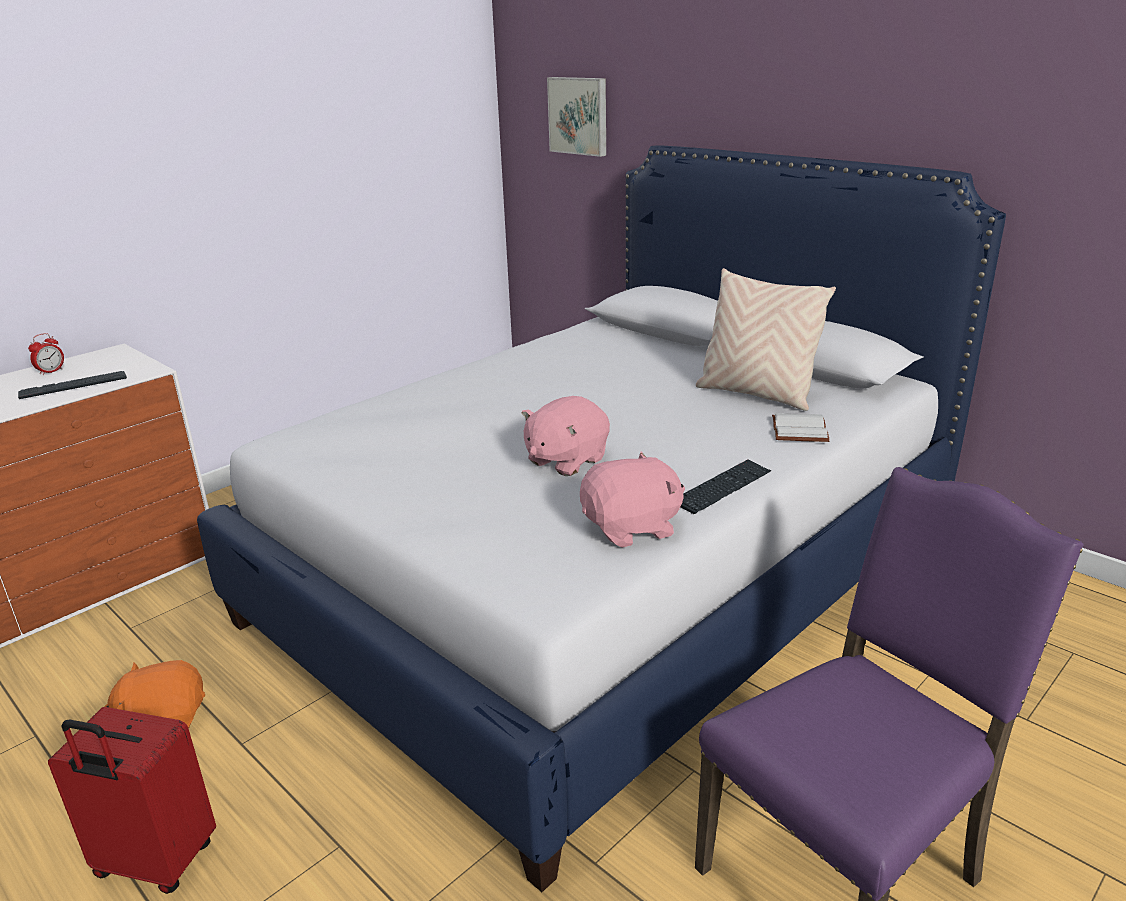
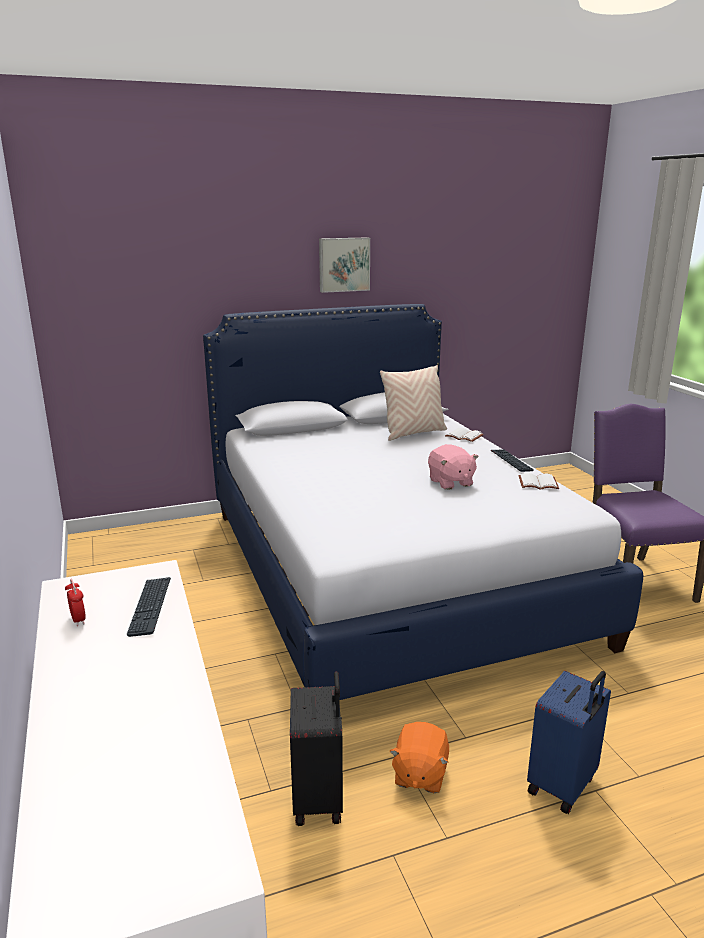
camera: 65 degrees left, 5 degrees down
red suitcase [48,707,216,894] -> blue suitcase [527,671,611,814]
picture [547,77,606,157] -> picture moved to [319,237,370,293]
pink plush toy [580,452,685,548] -> white book [518,473,559,490]
none -> black suitcase [290,672,343,826]

